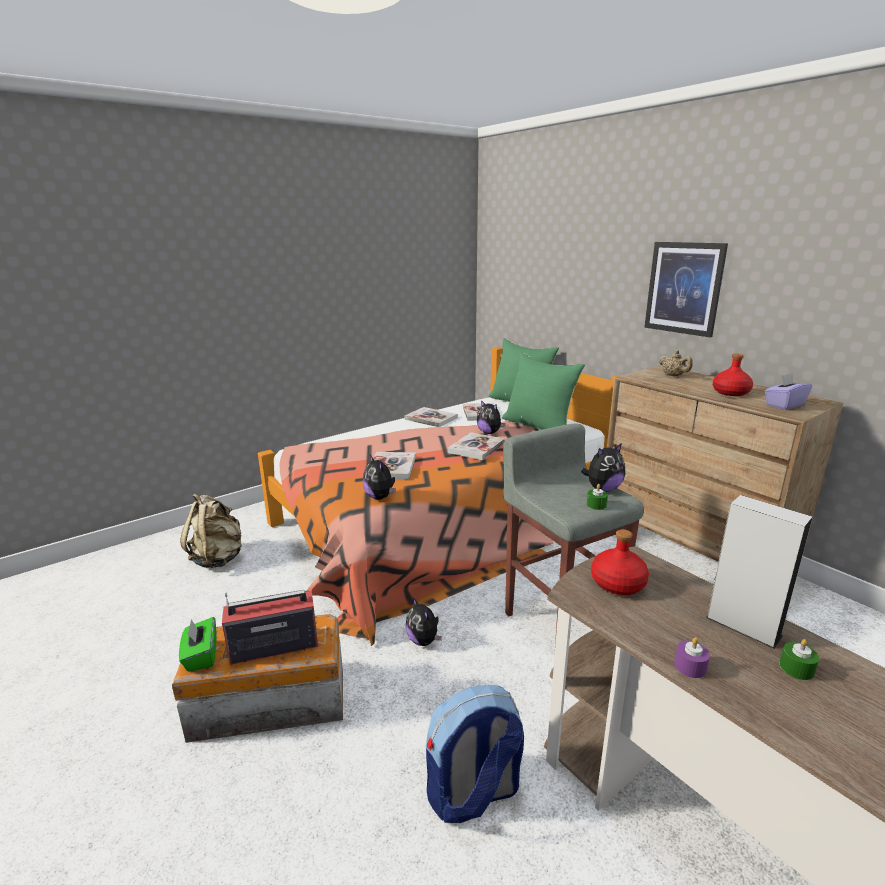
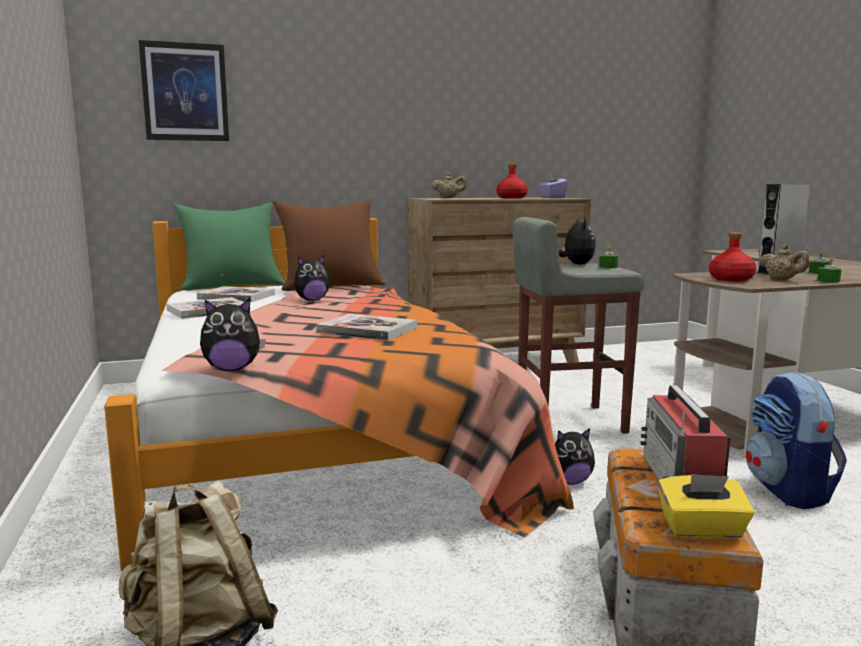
camera: 70 degrees left, 10 degrees down
green tissue box [179,617,217,672] -> yellow tissue box [658,474,755,539]
plush toy [363,455,396,500] -> plush toy moved to [200,298,266,371]
book [447,432,504,460] -> none
green pillow [502,352,585,430] -> brown pillow [272,199,386,291]
picture [644,242,728,337] -> picture moved to [139,40,229,141]
purple candle [674,637,710,678] -> green candle [817,258,842,283]
none -> beige teapot [759,245,810,280]

